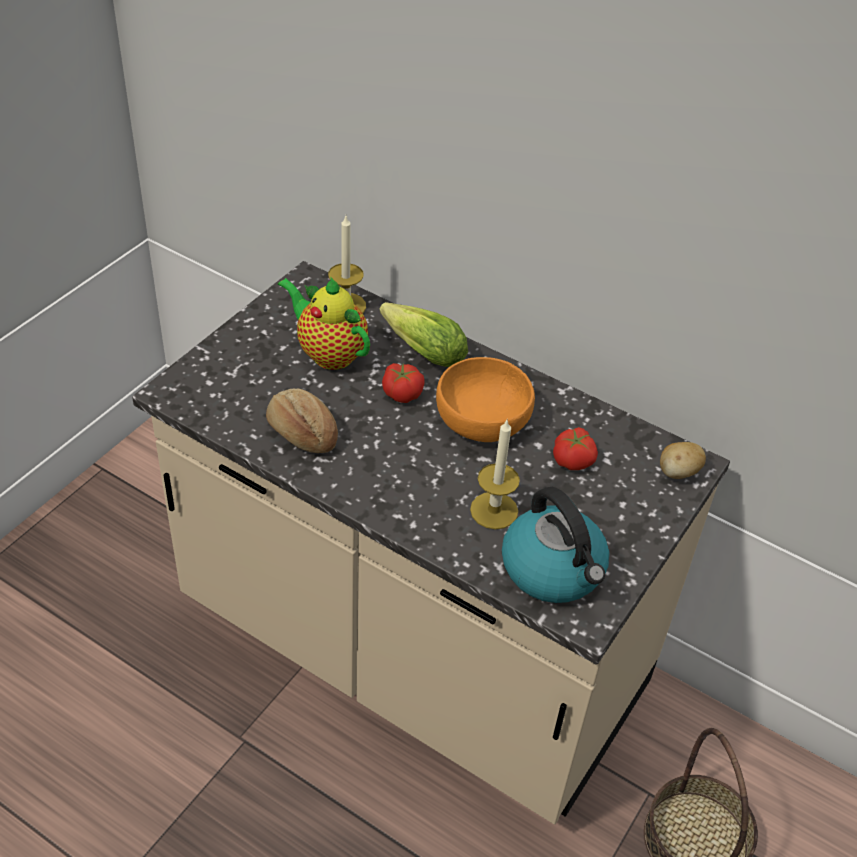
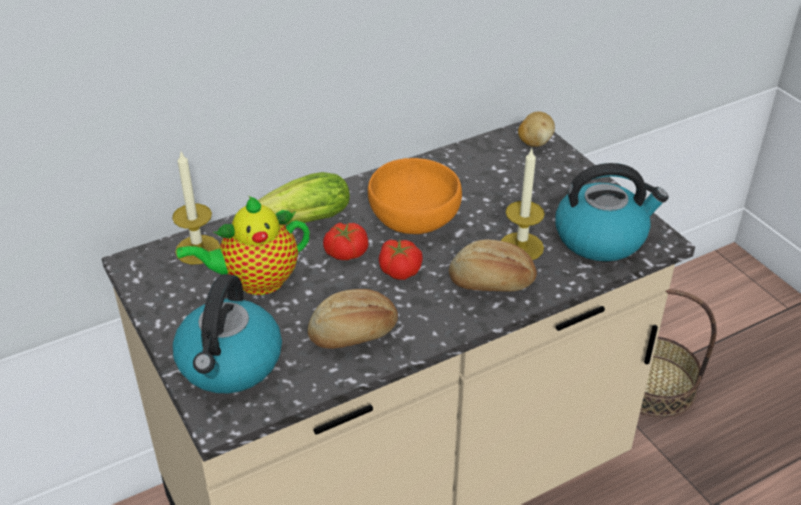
camera: 60 degrees left, 5 degrees down
tomato [553,427,598,470] -> tomato moved to [379,239,423,280]
none -> kettle [173,274,282,393]
none -> bread [449,240,537,292]

